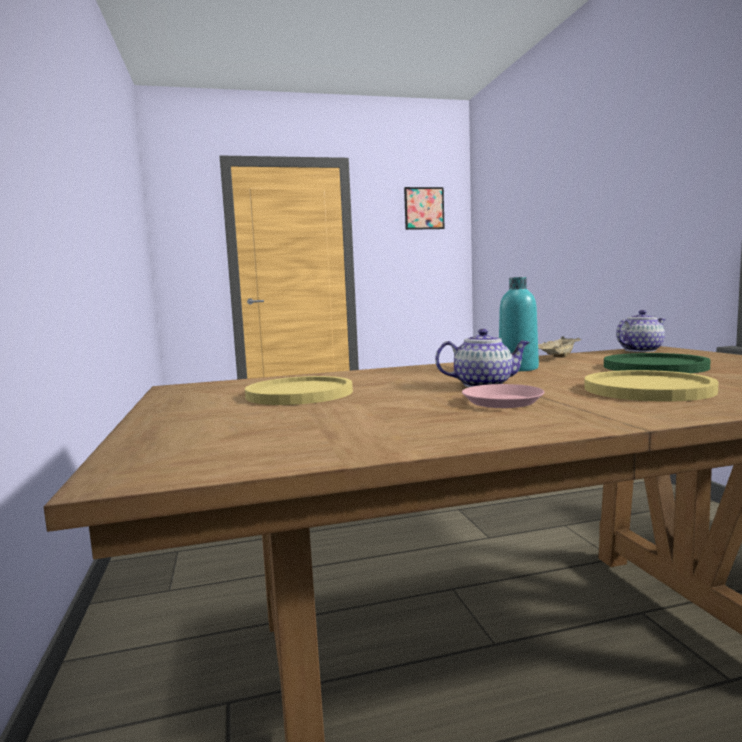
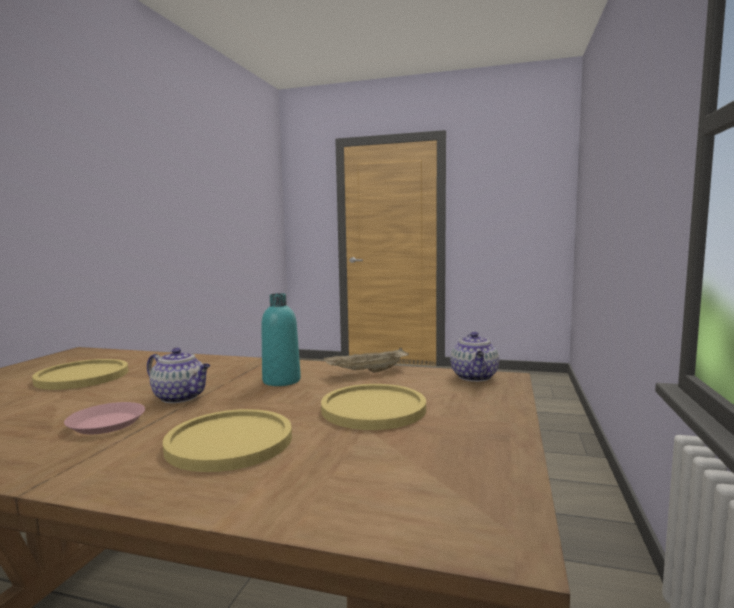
camera: 30 degrees right, 0 degrees up
picture [404,187,445,230] -> none
green plate [604,353,711,373] -> yellow plate [321,384,426,430]
teapot [616,310,665,352] -> teapot turned 90 degrees clockwise [450,332,499,382]

